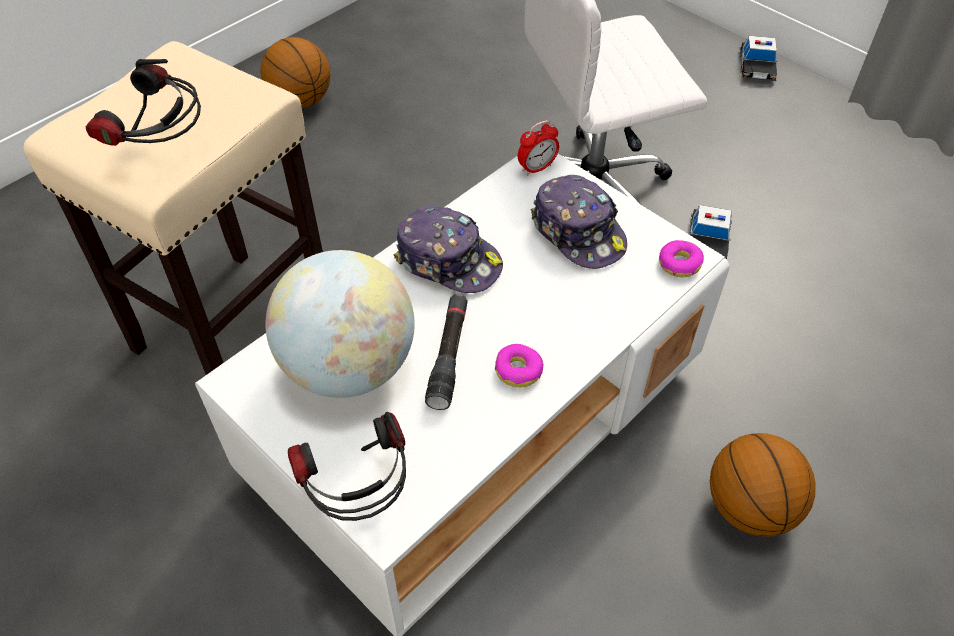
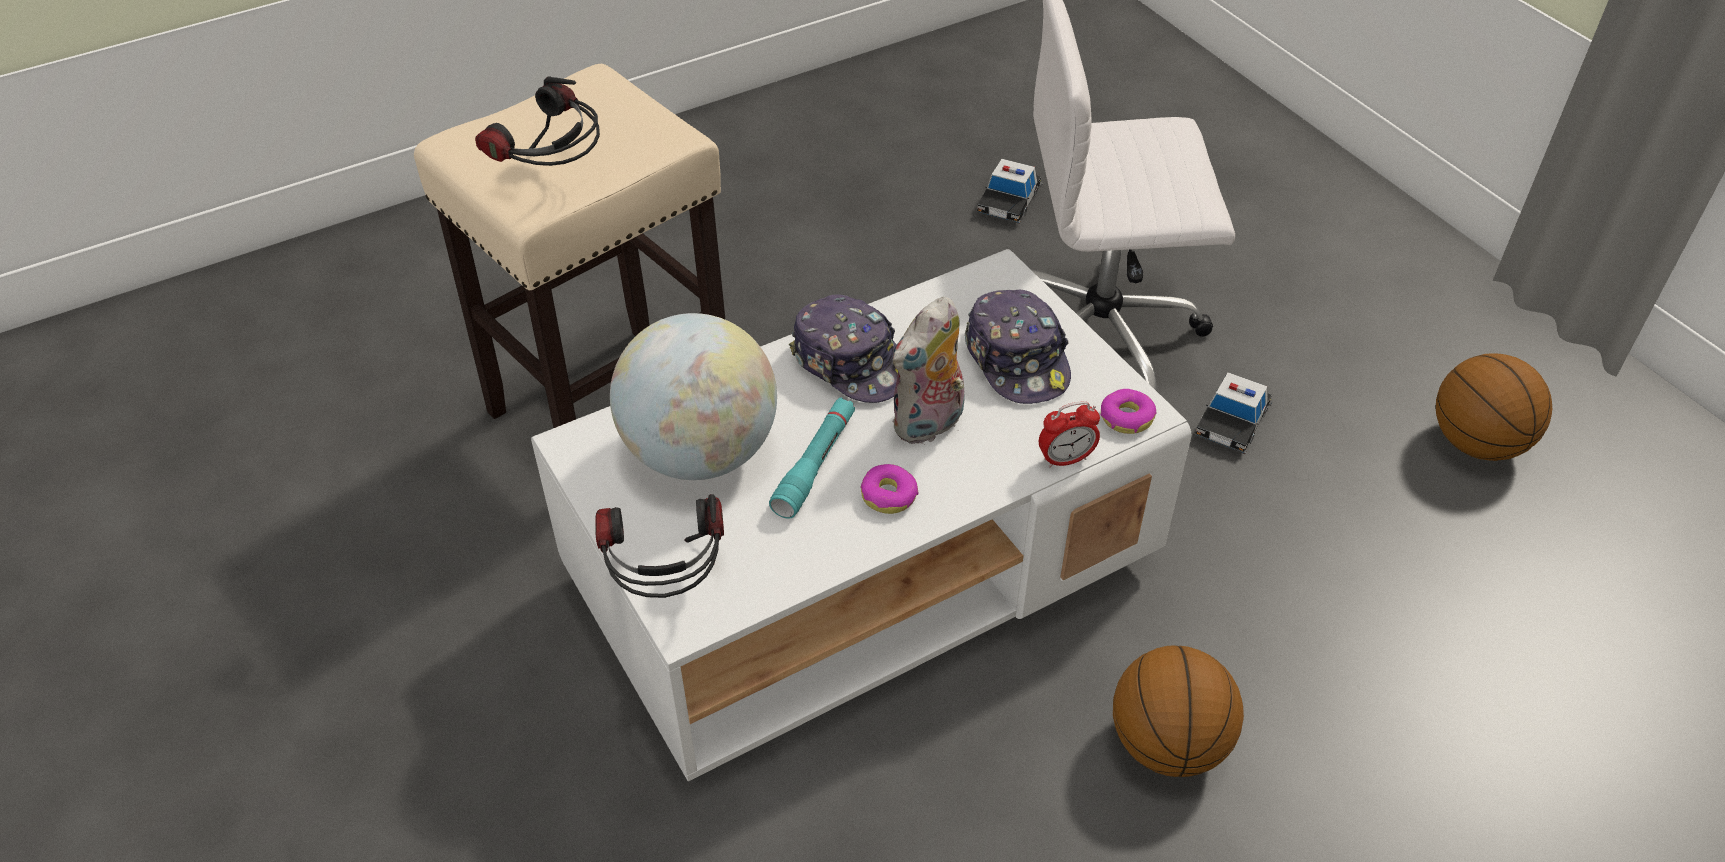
camera: 15 degrees right, 5 degrees down
basketball [260,37,331,108] -> basketball moved to [1436,353,1552,461]
black flashlight [425,294,468,410] -> turquoise flashlight [769,398,855,519]
alarm clock [518,120,559,176] -> alarm clock moved to [1039,401,1100,468]
toy car [740,36,778,81] -> toy car moved to [976,159,1043,224]
none -> plush toy [892,297,965,445]

